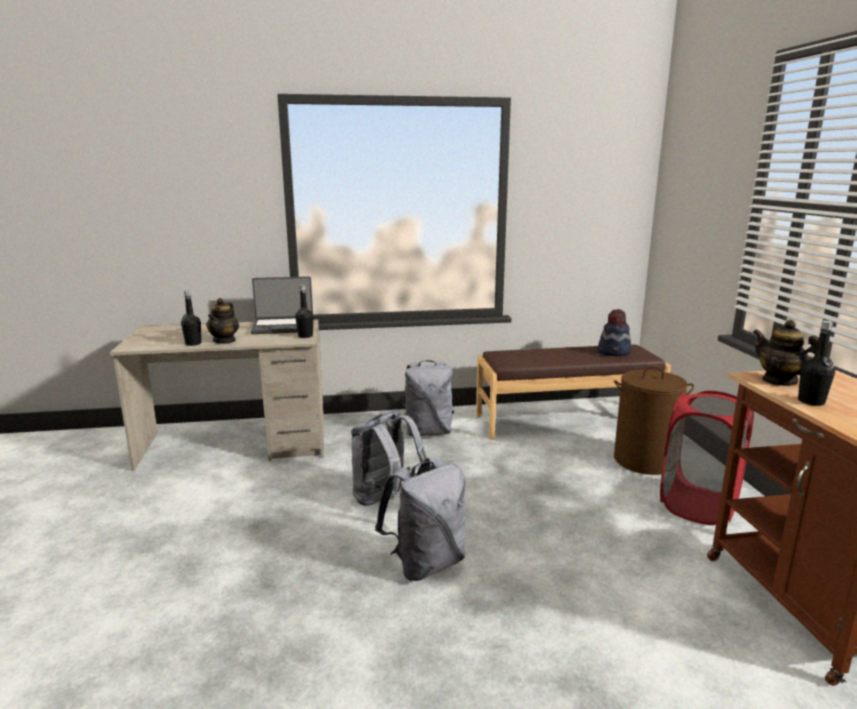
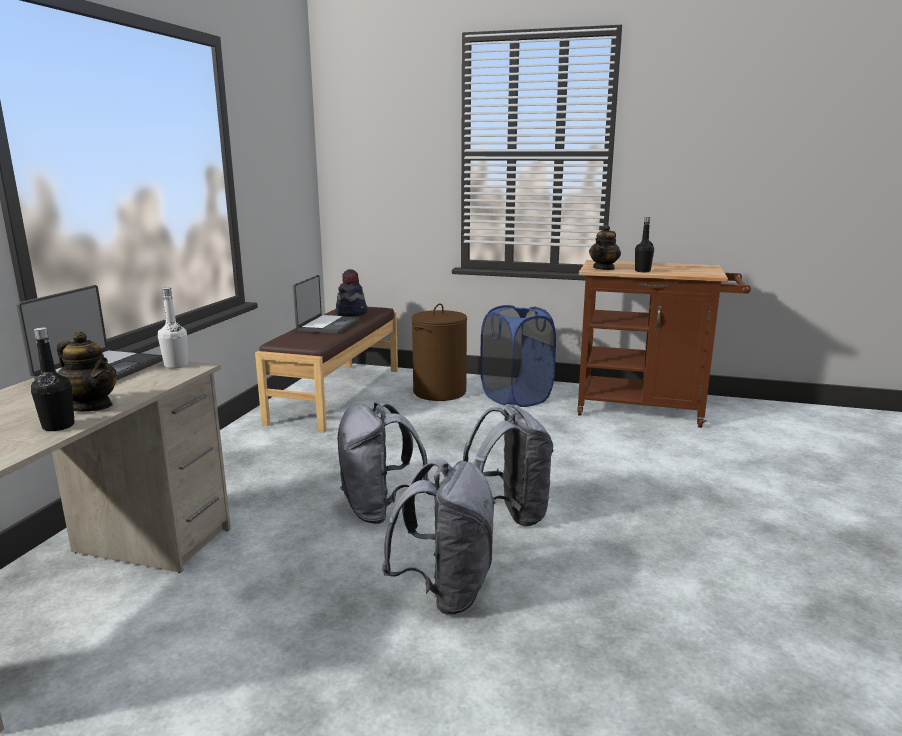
camera: 65 degrees left, 0 degrees up
black bottle [295,285,313,338] -> white bottle [158,288,188,369]
grey backpack [402,360,454,436] -> grey backpack moved to [382,460,496,615]
red laundry basket [660,391,754,525] -> blue laundry basket [480,305,556,407]
teapot [753,320,819,386] -> teapot turned 45 degrees counterclockwise [589,225,621,270]
none -> laptop [293,275,359,334]

